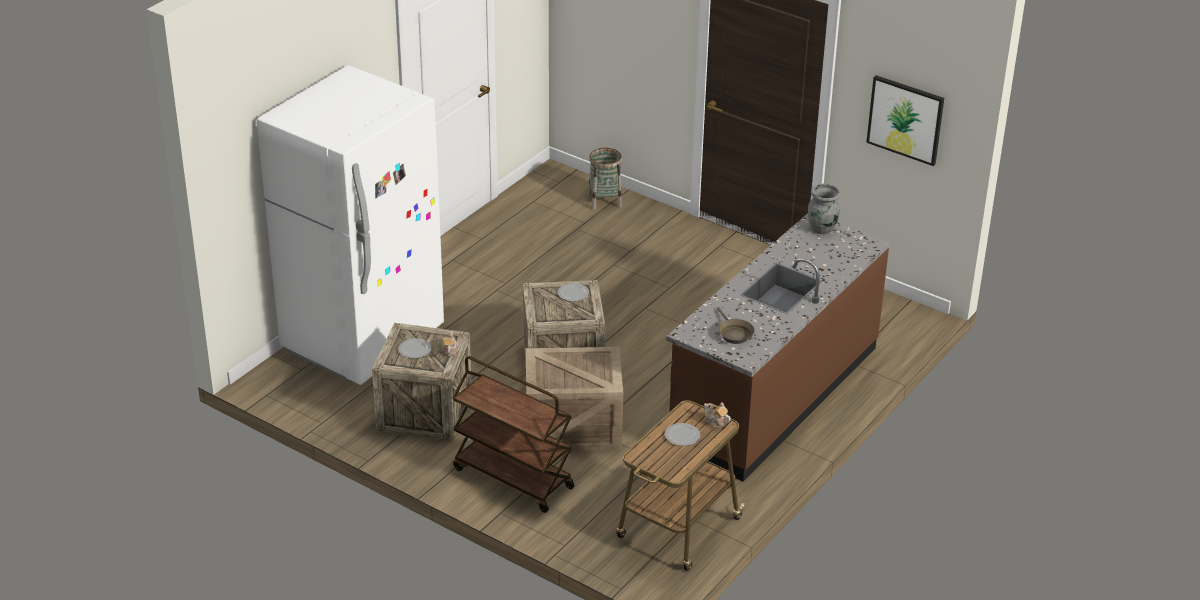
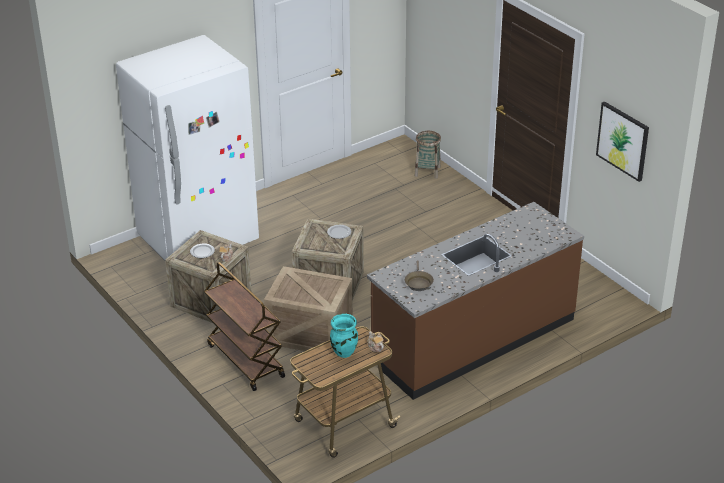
camera: 20 degrees right, 0 degrees up
plate [665,423,700,446] -> turquoise vase [330,314,358,358]
grey vase [808,184,840,234] -> none

